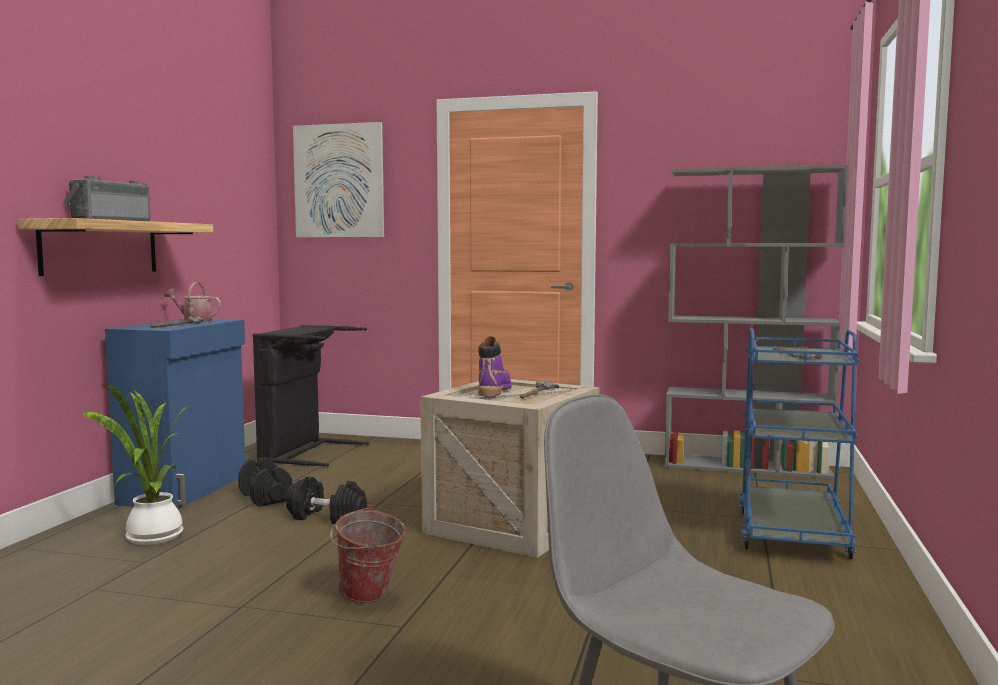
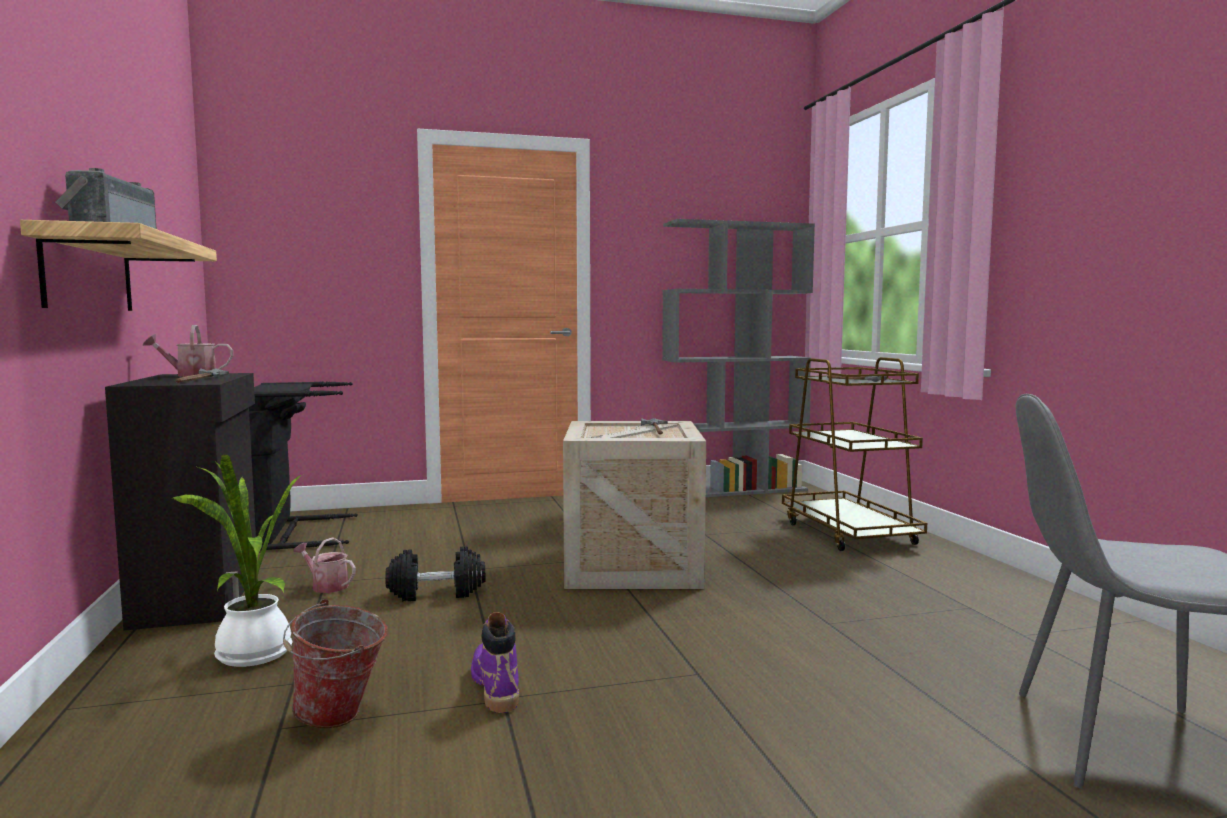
camera: 30 degrees left, 0 degrees up
blue cabinet [105,319,245,509] -> black cabinet [105,373,256,631]
black dumbbell [238,457,292,507] -> watering can [293,537,356,593]
picture [293,122,384,237] -> none
bucket [329,505,406,603] -> bucket moved to [283,599,388,728]
purple boot [478,336,512,397] -> purple boot moved to [471,612,519,713]
blue cart [739,327,860,559] -> brown cart [782,357,927,551]

